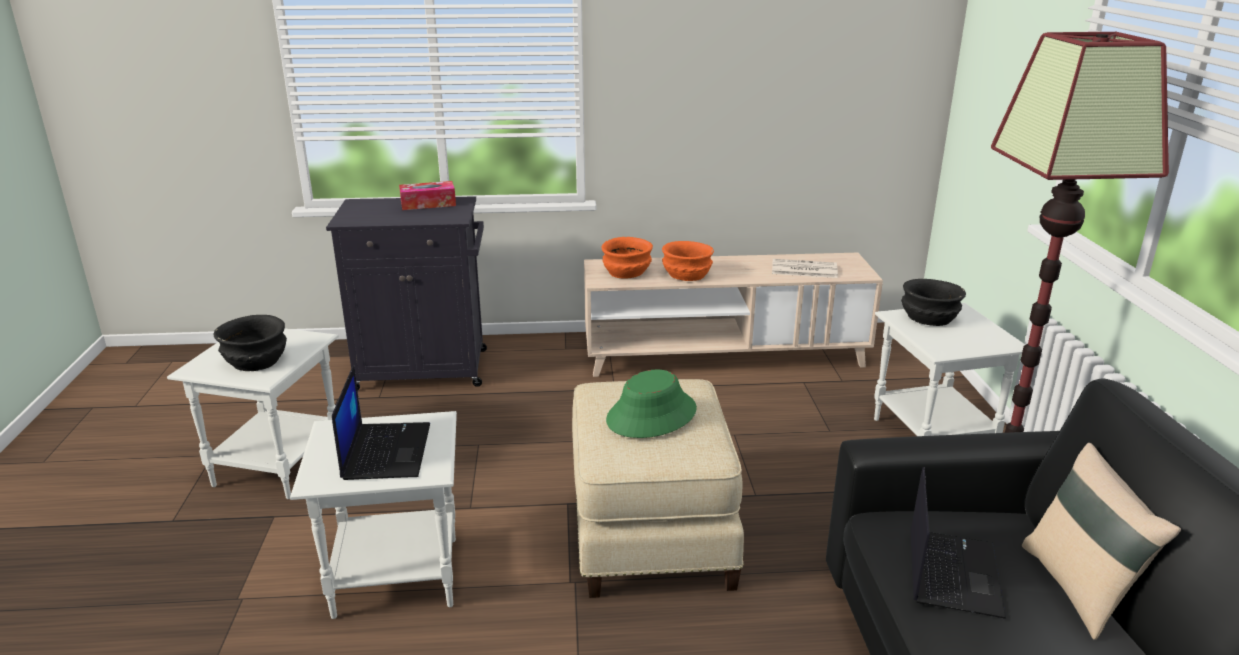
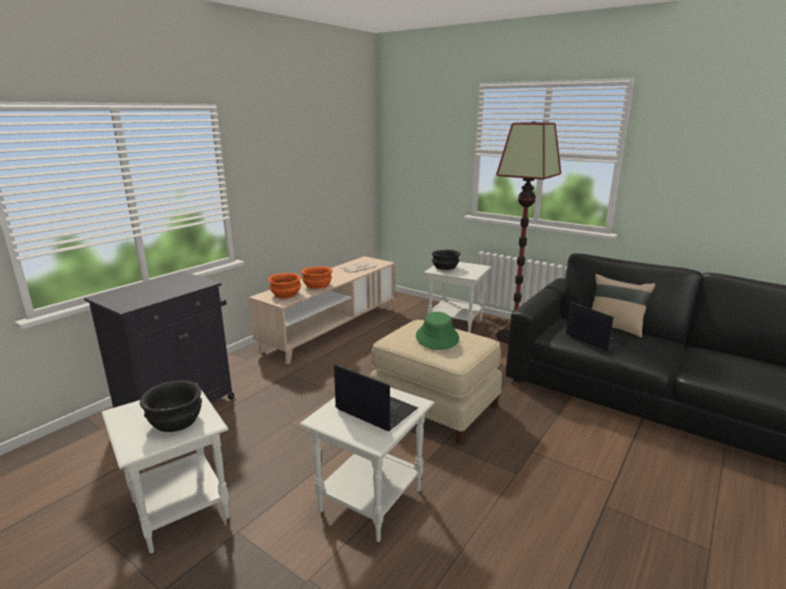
camera: 50 degrees left, 5 degrees down
tissue box [399,181,456,210] -> none

